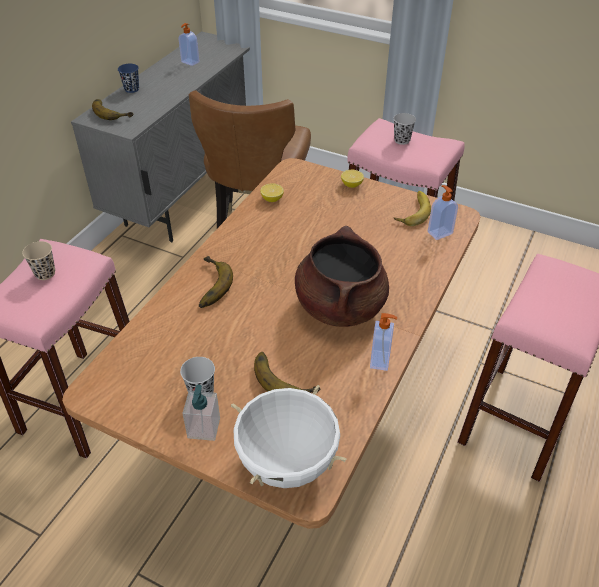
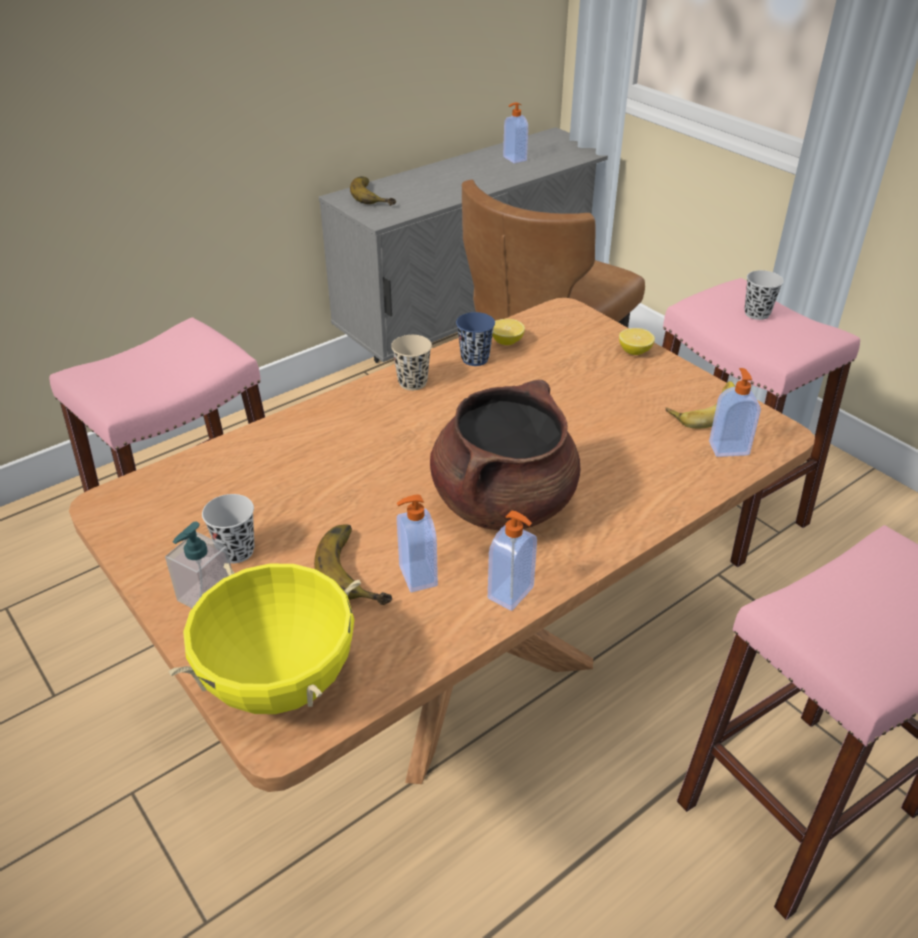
camera: 25 degrees right, 5 degrees down
beige cup [22,241,55,280] -> beige cup moved to [391,335,432,390]
blue cup [118,64,139,93] -> blue cup moved to [456,312,495,366]
banana [199,256,233,308] -> none
white cooking pot [231,385,346,488] -> yellow cooking pot [169,563,361,714]
none -> soap dispenser [397,495,438,593]

